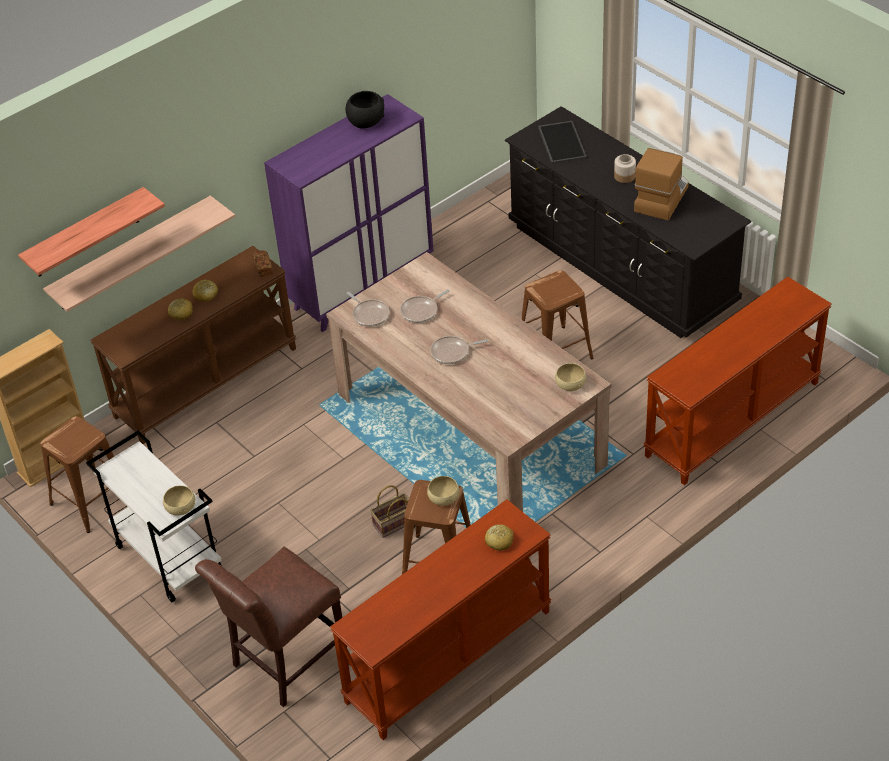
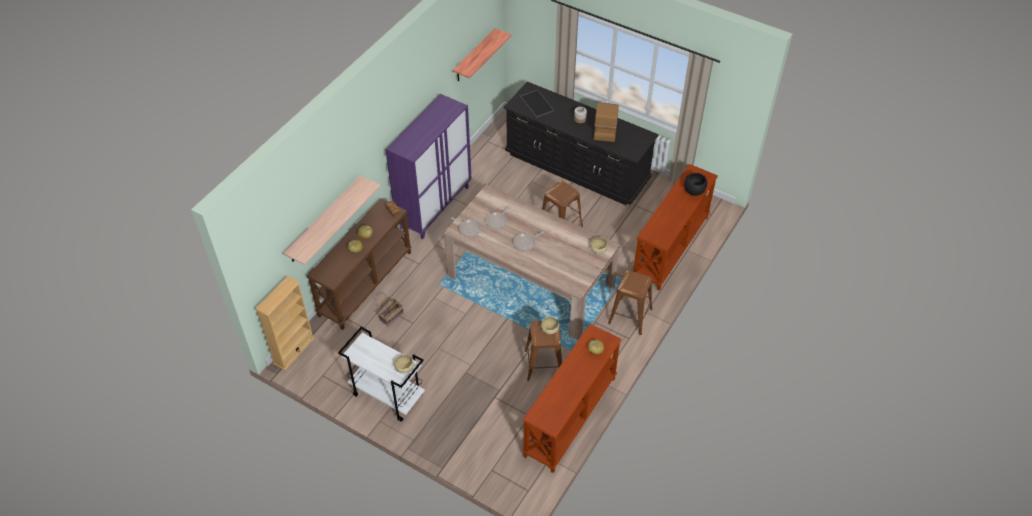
camera: 20 degrees left, 5 degrees up
shelf [18,187,165,277] -> shelf moved to [453,28,511,81]
brown stool [40,416,114,533] -> brown stool moved to [608,270,652,335]
brown chair [195,547,347,707] -> none
black bowl [346,91,384,129] -> black bowl moved to [684,173,707,196]
basket [370,485,409,538] -> basket moved to [378,296,403,326]

